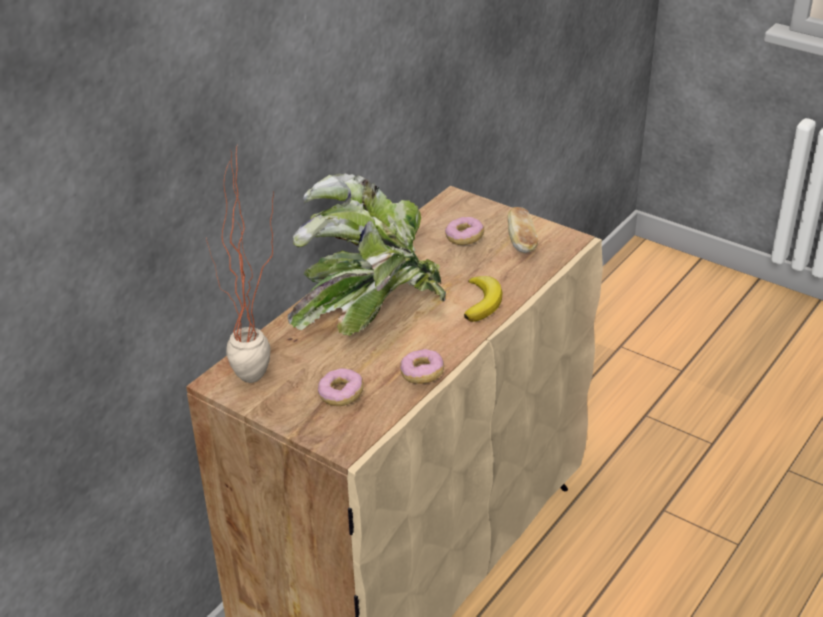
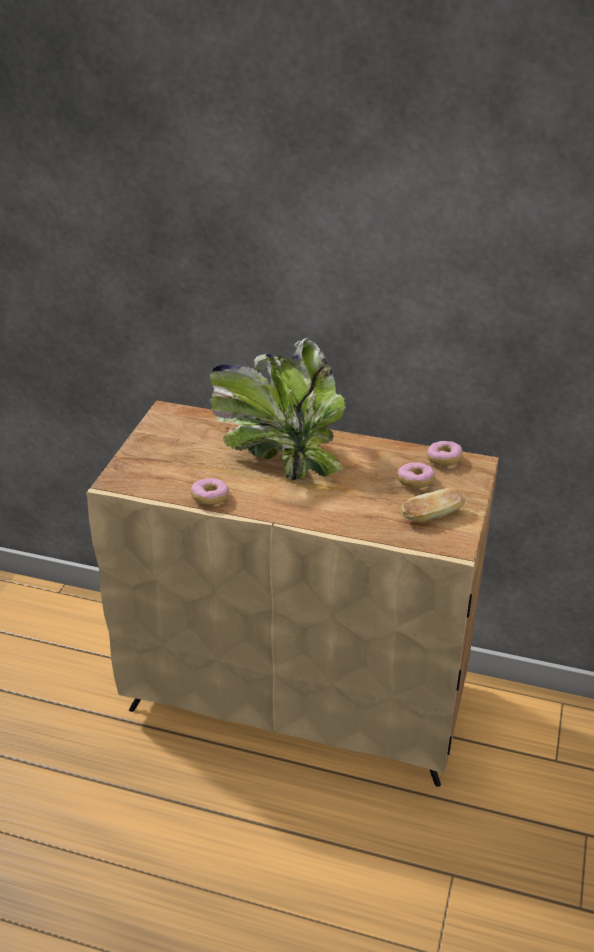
camera: 70 degrees right, 0 degrees up
potted plant [206,143,274,383] -> none
donut [318,368,364,406] -> donut moved to [427,441,463,466]
banana [464,276,502,322] -> none

